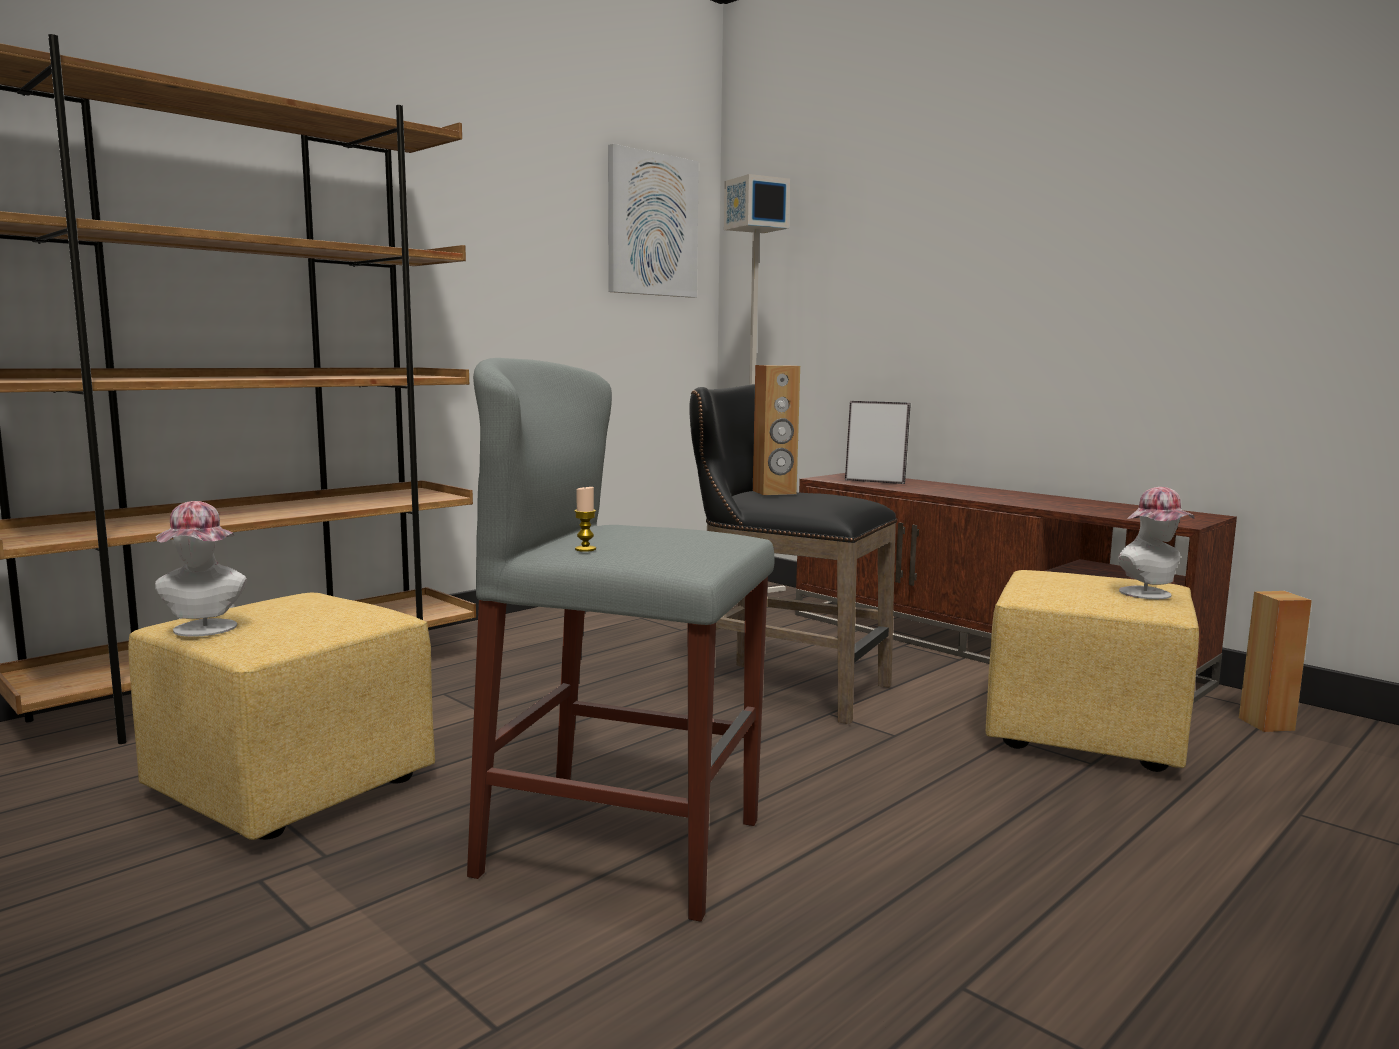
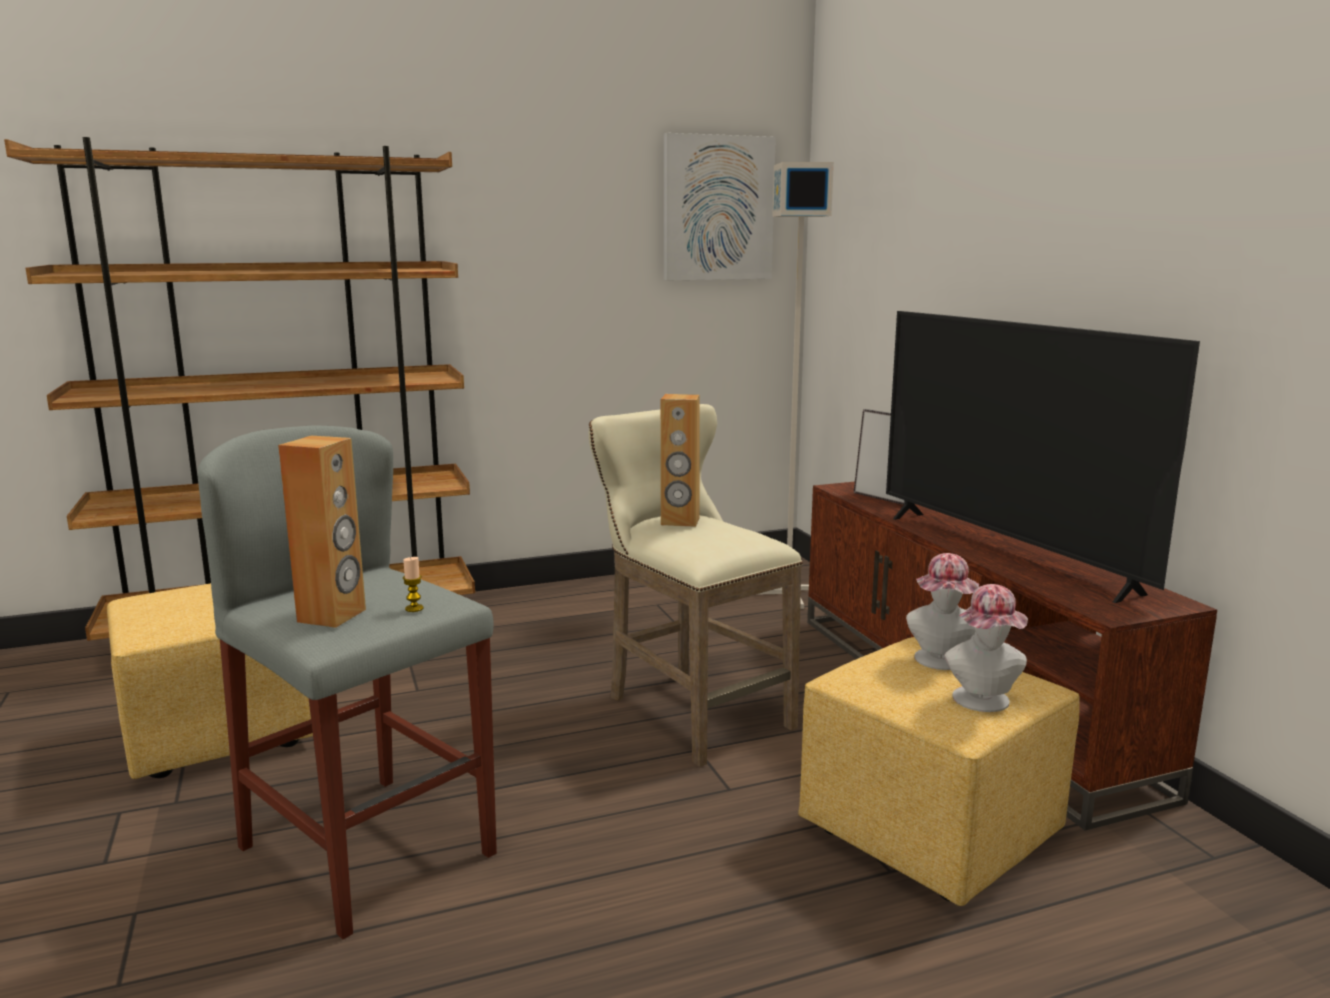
camera: 25 degrees right, 5 degrees up
hat [155,501,247,637] -> hat moved to [906,553,979,670]
candle [574,487,596,552] -> candle moved to [403,557,424,612]
black stool [689,384,897,724] -> beige stool [589,404,803,767]
brown speaker [1239,591,1312,732] -> brown speaker moved to [278,436,366,628]
none -> television [886,311,1200,603]

